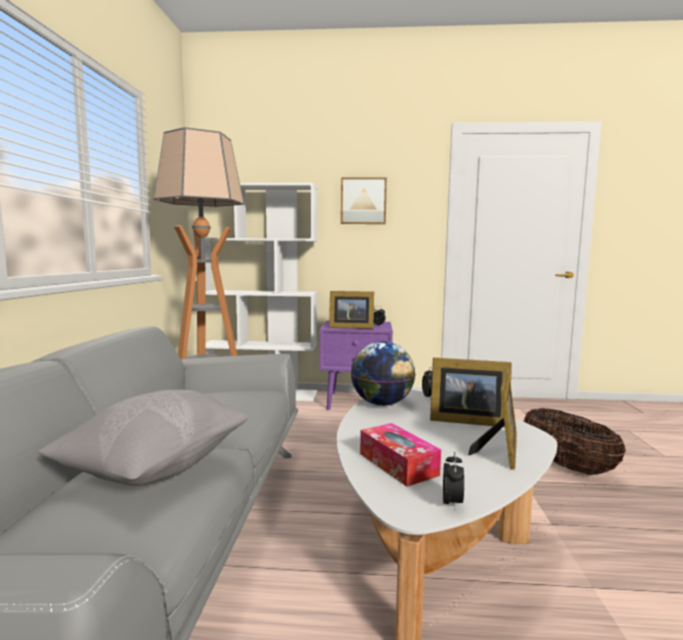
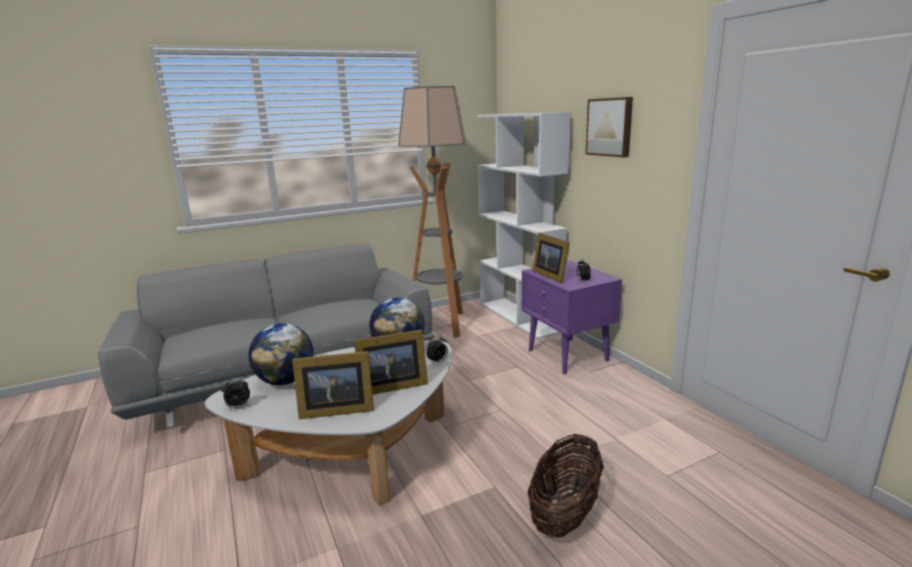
camera: 60 degrees right, 10 degrees up
grey pillow [38,390,248,486] -> none
tissue box [360,423,441,487] -> globe [248,323,314,385]
picture frame [430,357,512,427] -> picture frame turned 90 degrees counterclockwise [354,329,428,395]

